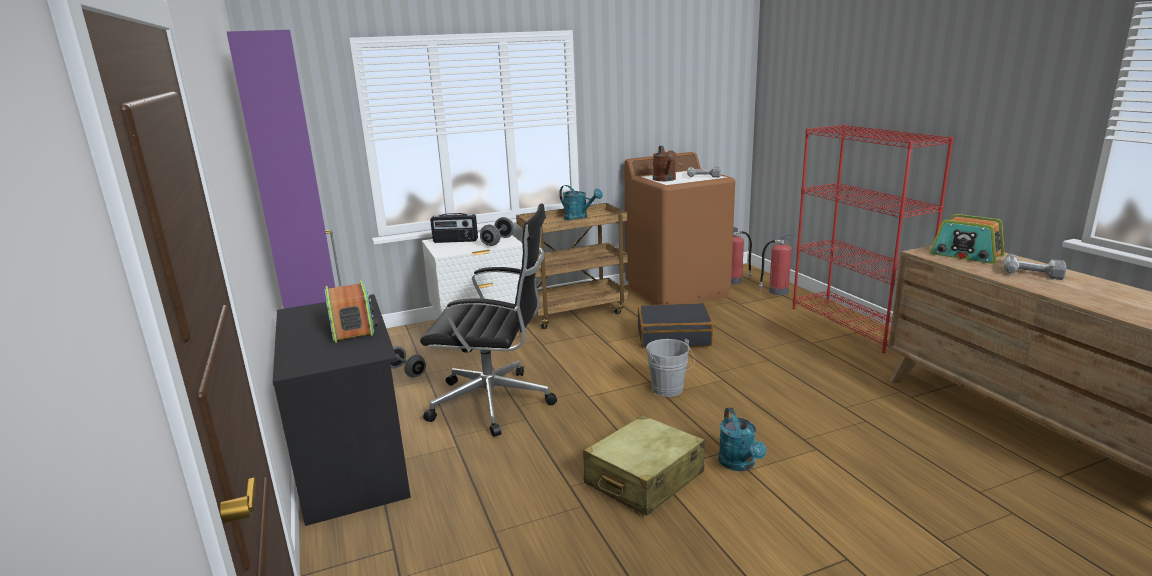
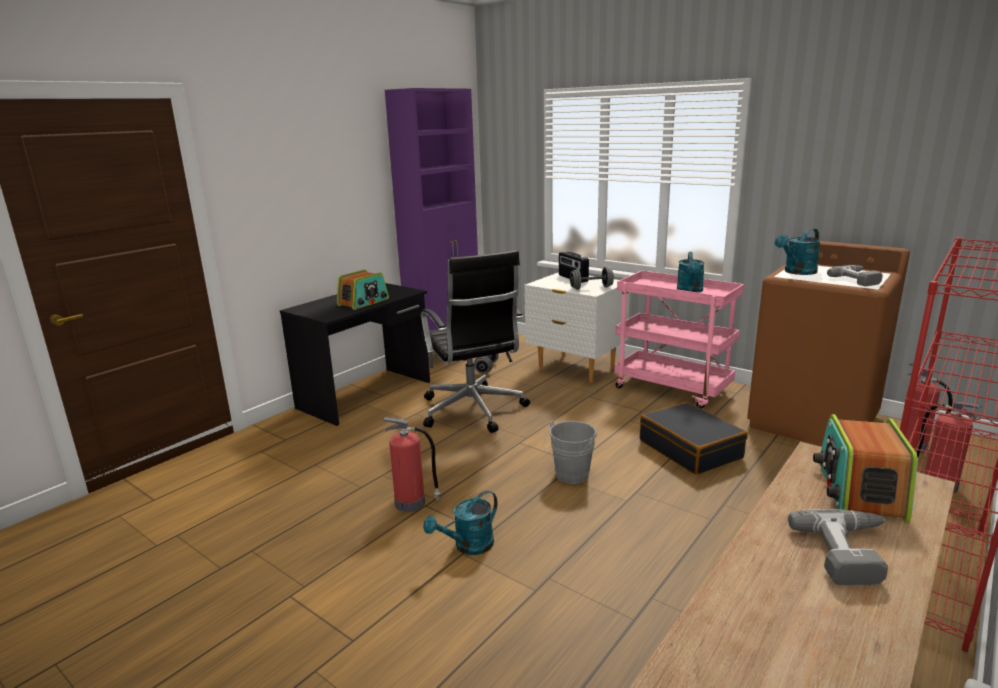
camera: 60 degrees right, 0 degrees up
brown cart [516,203,629,329] -> pink cart [614,271,744,409]
beige suitcase [583,415,705,516] -> fire extinguisher [383,417,440,512]
brown watering can [653,146,676,181] -> turquoise watering can [775,228,821,275]

